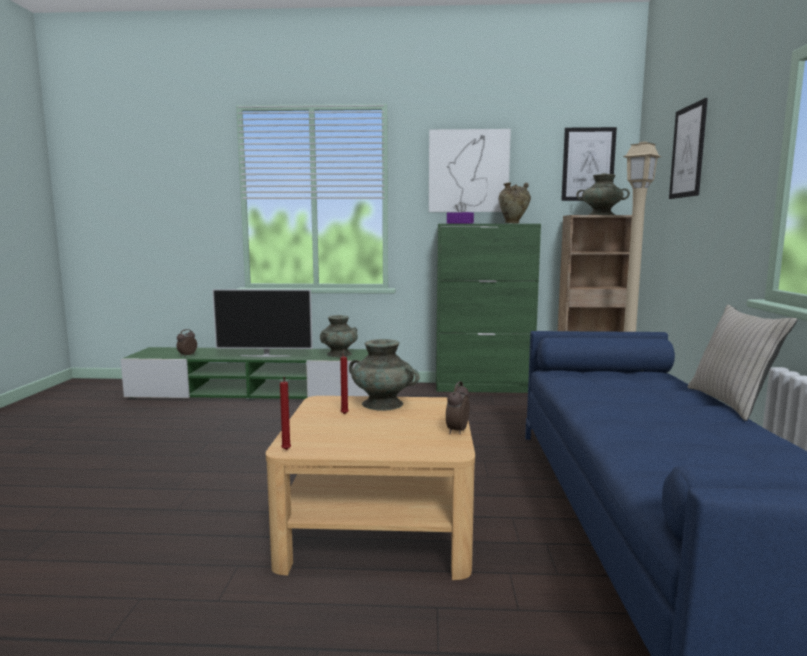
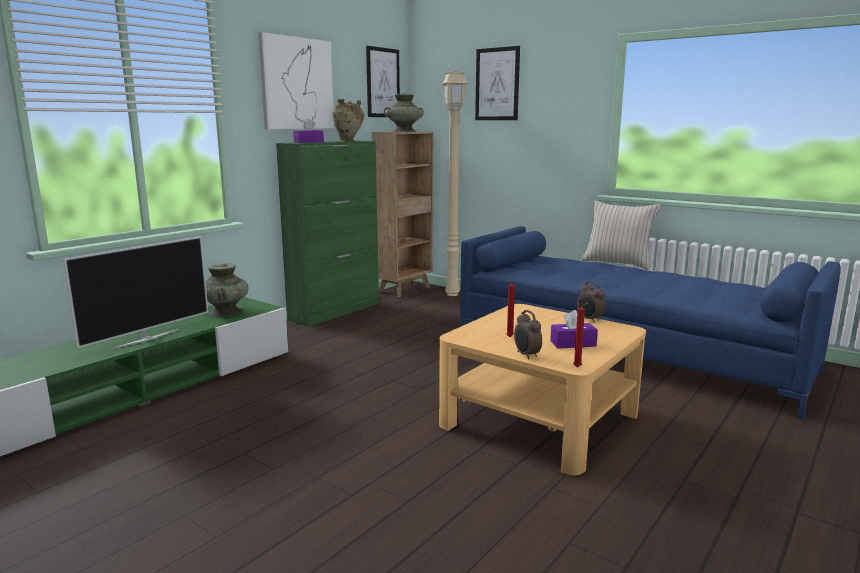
camera: 55 degrees left, 5 degrees up
alarm clock [176,329,197,357] -> alarm clock moved to [514,310,542,360]
turquoise vase [349,339,419,411] -> none
none -> purple tissue box [550,310,598,349]

